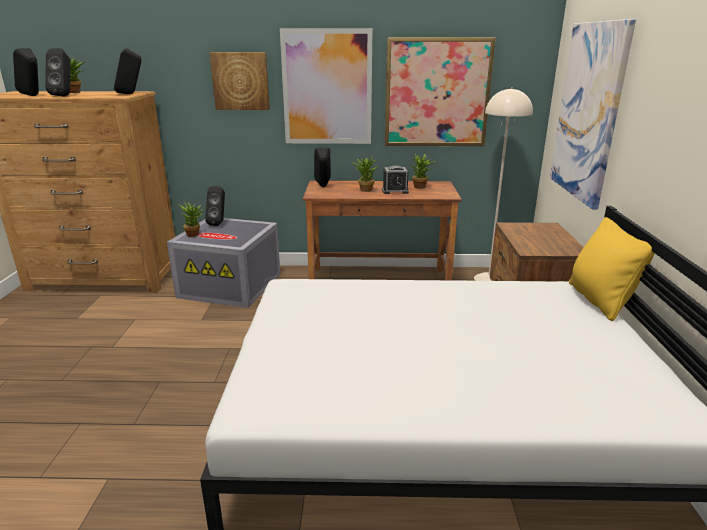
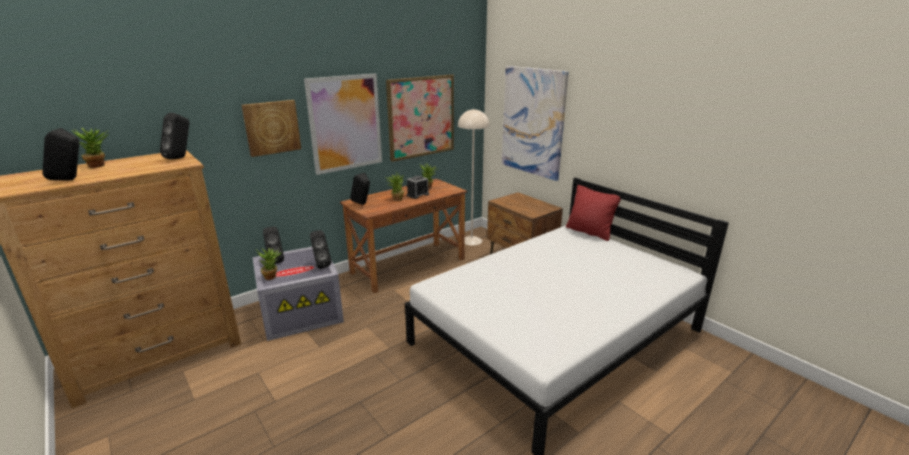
camera: 40 degrees left, 0 degrees up
black speaker [45,48,70,96] -> black speaker moved to [310,230,332,269]
yellow pillow [569,217,655,321] -> red pillow [566,185,621,241]

